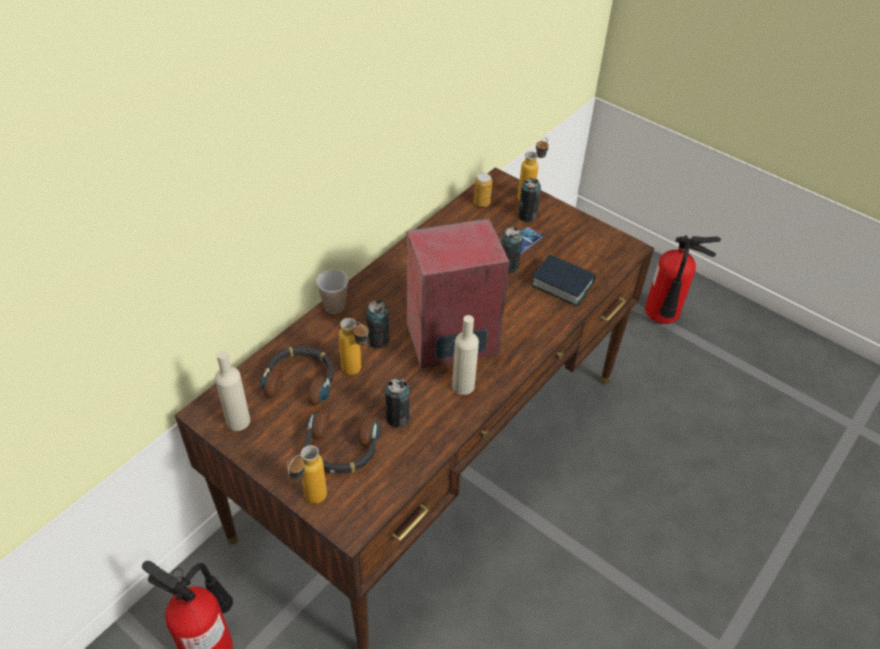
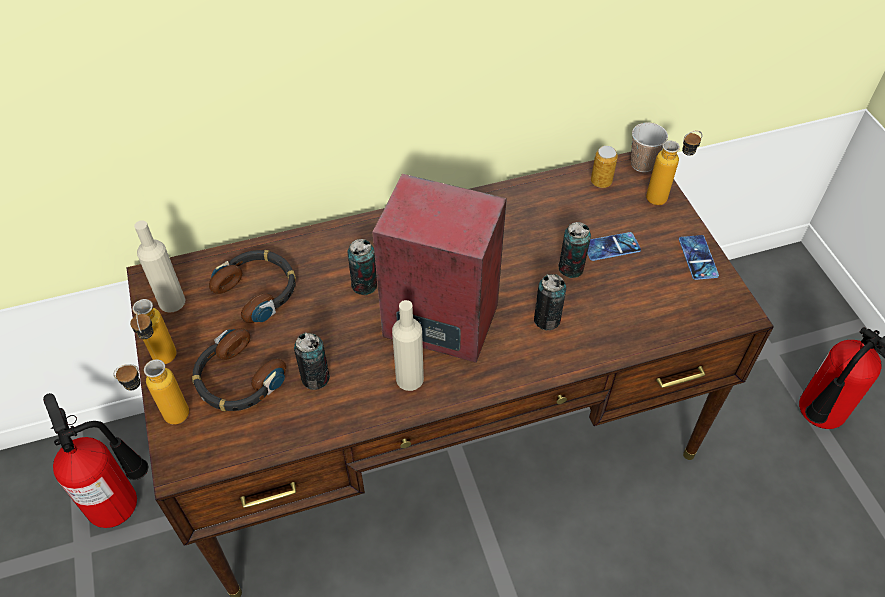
camera: 35 degrees right, 5 degrees up
cup [316,269,349,314] -> cup moved to [631,123,668,172]
bottle [339,318,369,375] -> bottle moved to [130,299,177,364]
can [518,178,541,222] -> can moved to [534,274,566,330]
book [531,254,596,306] -> none
none -> phone [679,235,719,280]

